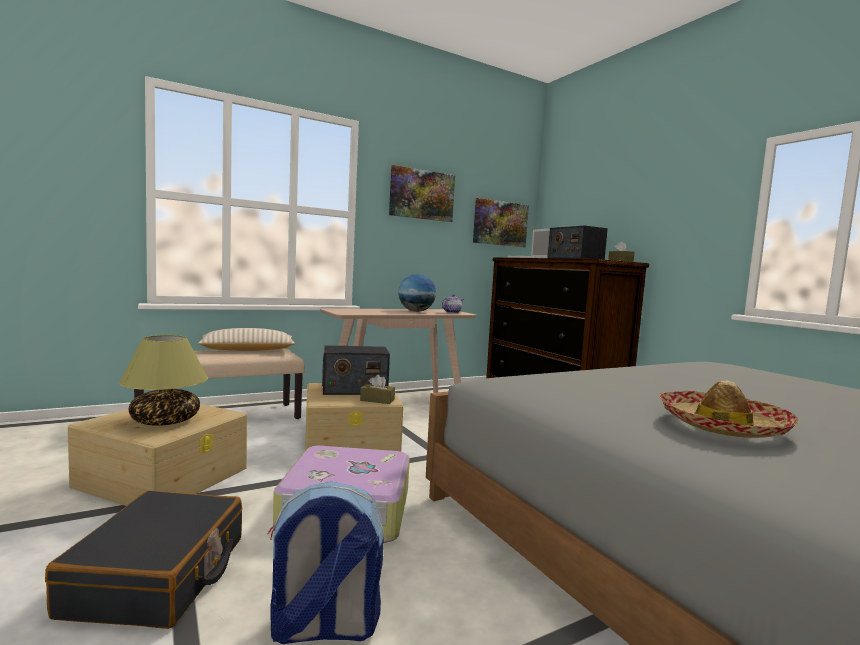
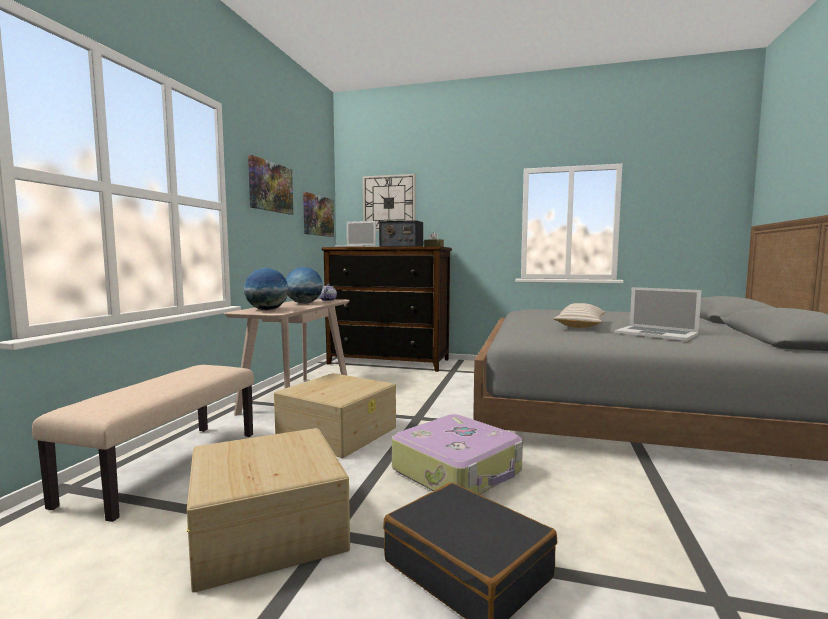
camera: 45 degrees left, 0 degrees up
table lamp [119,335,208,426] -> none
beige pillow [198,328,295,351] -> beige pillow moved to [554,303,606,328]
backpack [268,482,384,644] -> none
radio [322,345,390,395] -> none
brown tissue box [360,374,395,404] -> none
hat [659,380,798,438] -> laptop [614,287,702,341]
none -> globe [244,268,288,310]
none -> wall clock [363,174,415,231]

